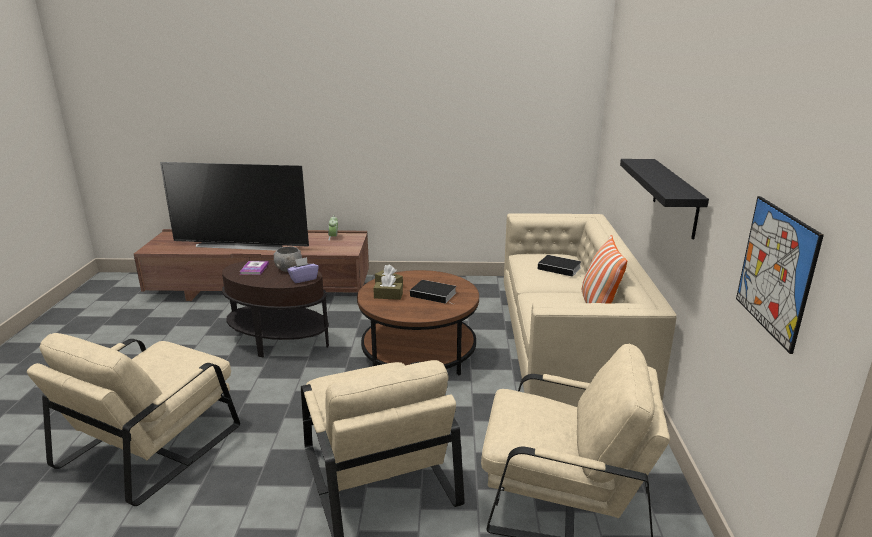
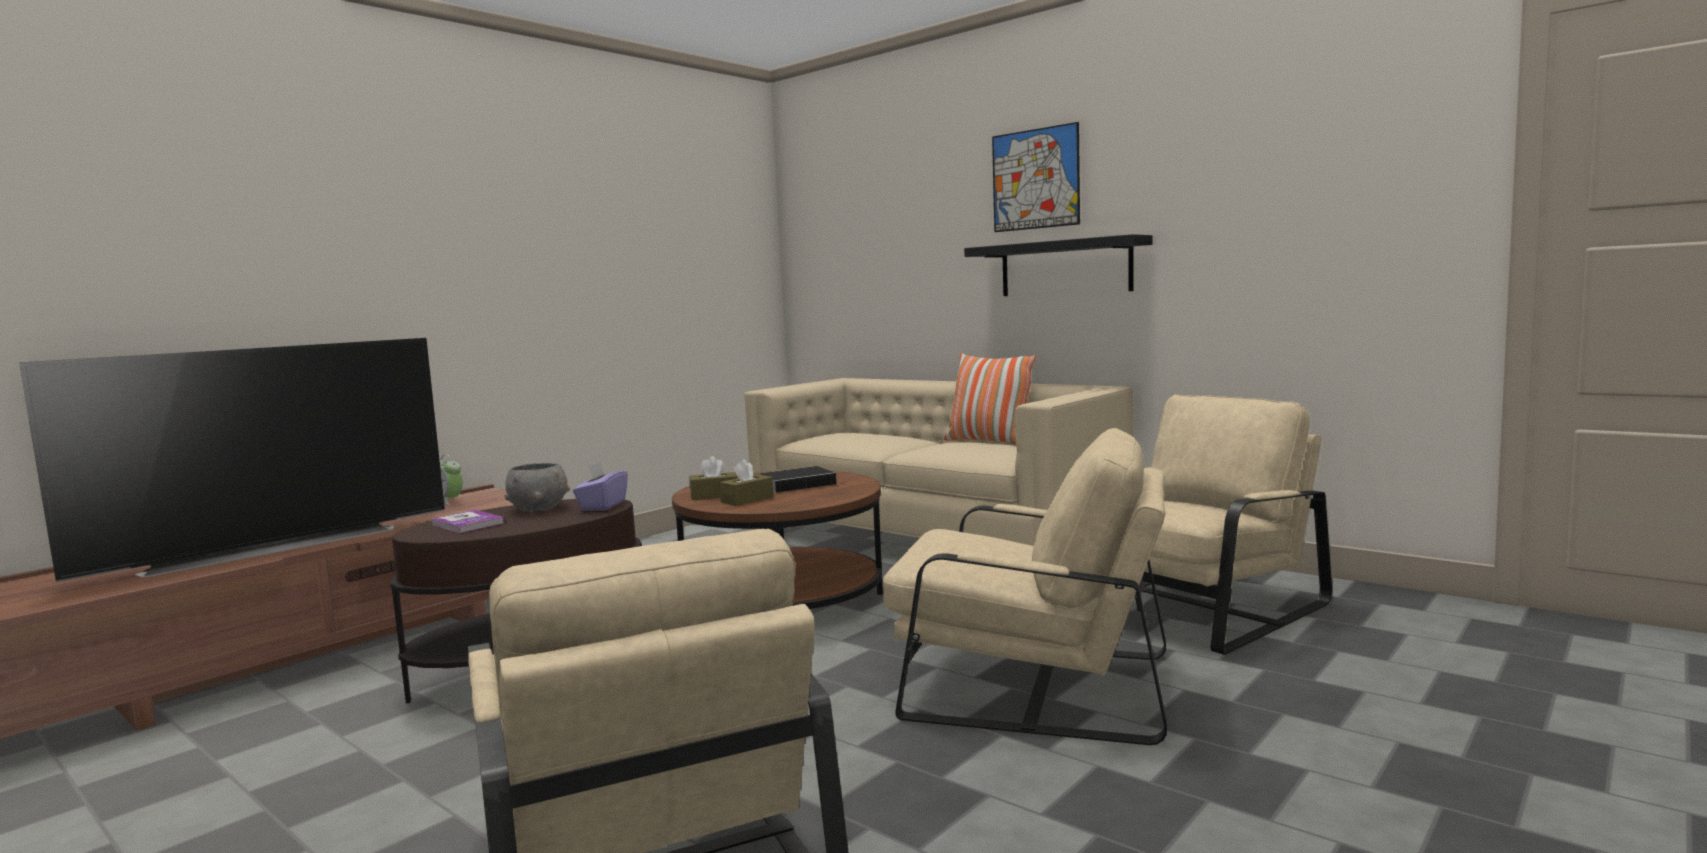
camera: 50 degrees left, 15 degrees down
book [538,255,582,277] -> none
picture [736,196,824,354] -> picture moved to [992,122,1080,232]

